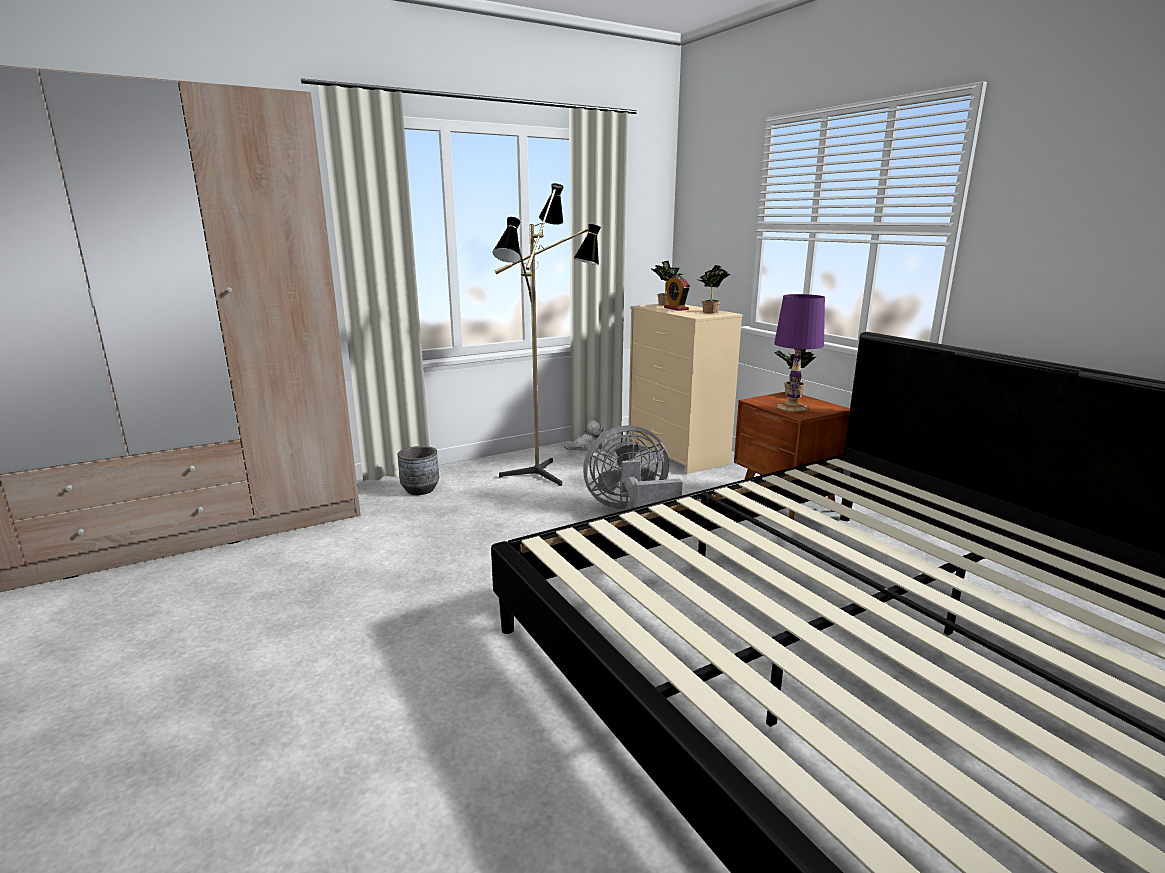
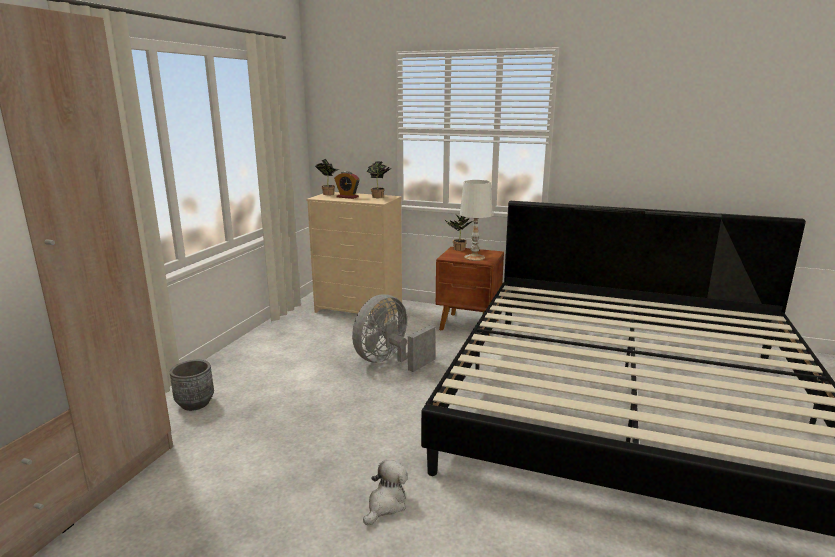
camera: 40 degrees left, 0 degrees up
floor lamp [492,183,601,486] -> none
plush toy [564,420,604,451] -> plush toy moved to [363,460,408,525]
purple table lamp [774,294,825,412] -> white table lamp [460,180,493,261]

